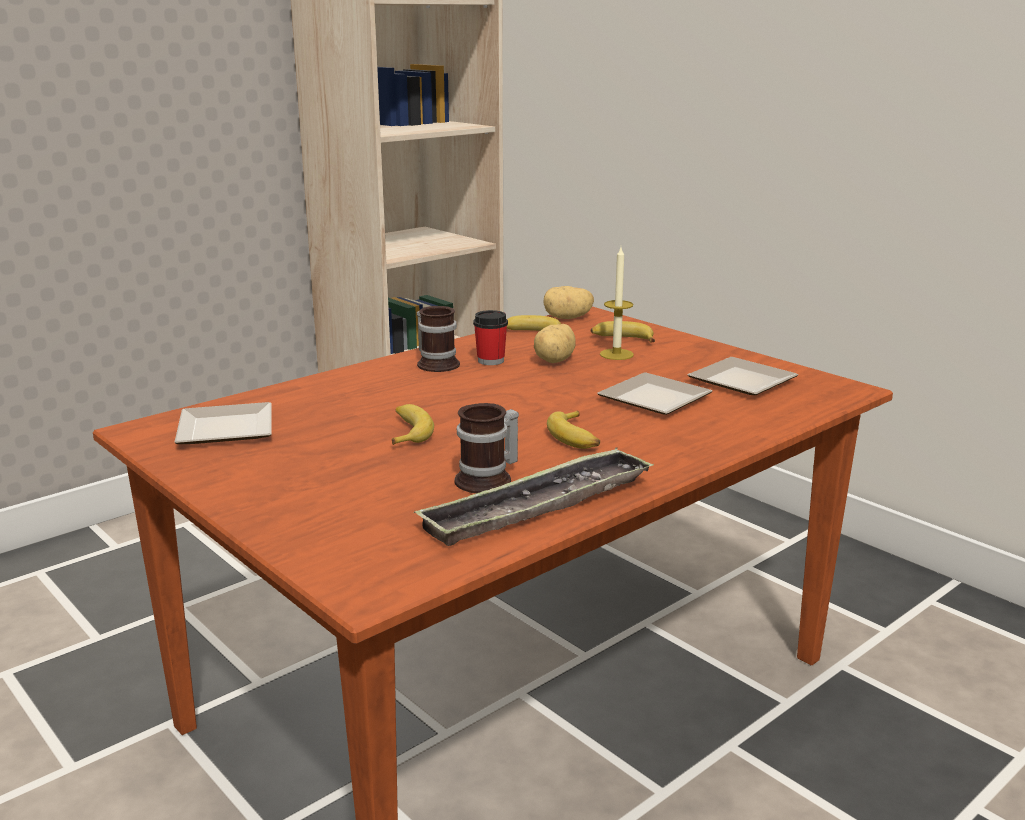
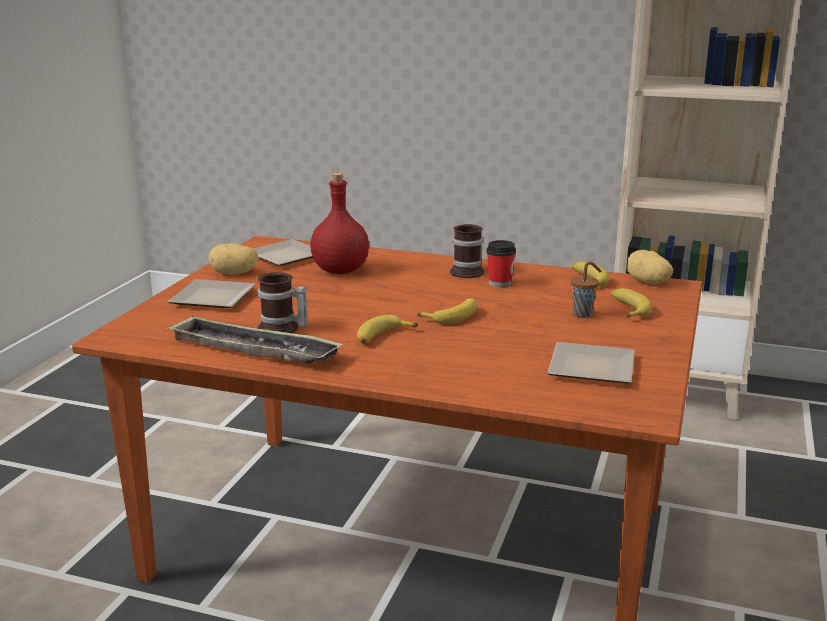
camera: 60 degrees right, 0 degrees up
banana [392,404,434,445] -> banana moved to [418,298,478,324]
potato [534,324,576,363] -> potato moved to [208,243,258,275]
plate [597,372,712,415] -> plate moved to [167,279,256,308]
candle [600,247,634,360] -> brown cup [571,261,602,318]
none -> red bottle [310,173,369,274]

